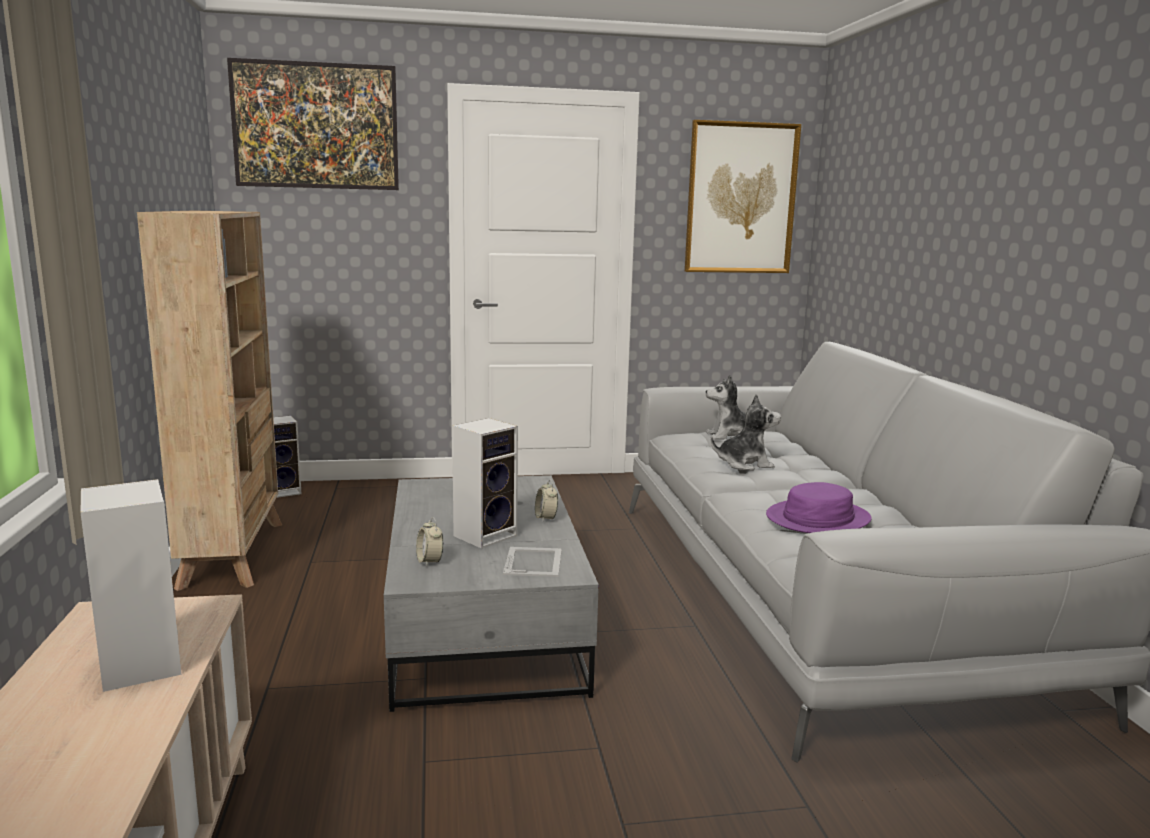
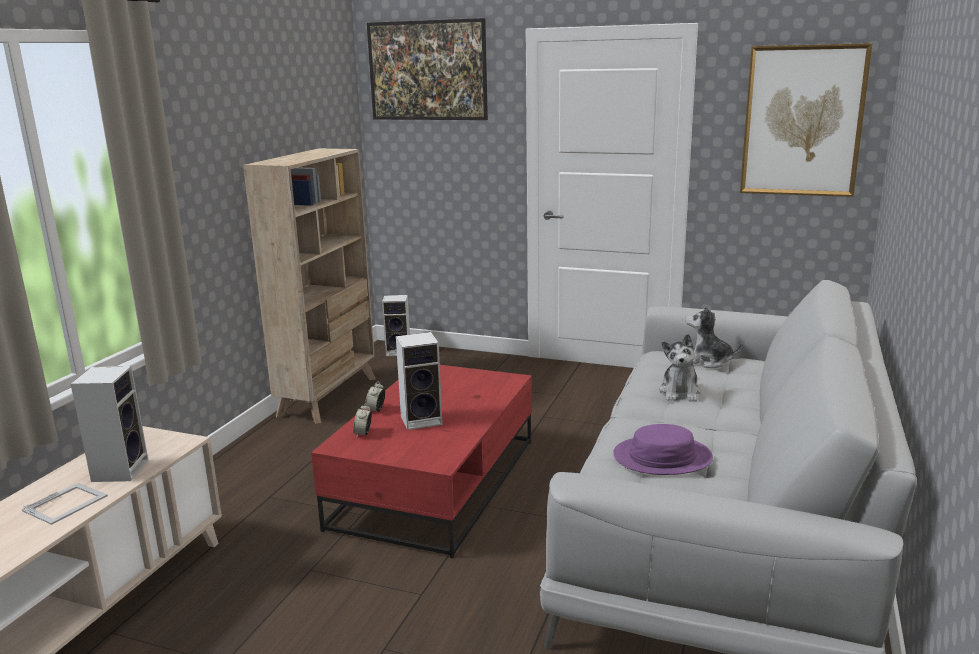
camera: 30 degrees right, 5 degrees up
grey coffee table [384,475,599,712] -> red coffee table [311,365,532,558]
picture frame [503,547,562,577] -> picture frame moved to [22,483,108,525]
alarm clock [535,479,558,522] -> alarm clock moved to [365,381,385,412]
plush toy [711,394,781,471] -> plush toy turned 75 degrees clockwise [659,334,701,402]

